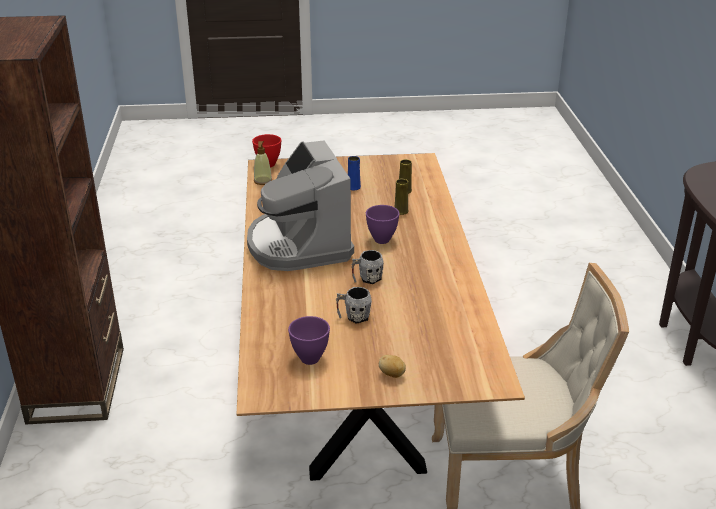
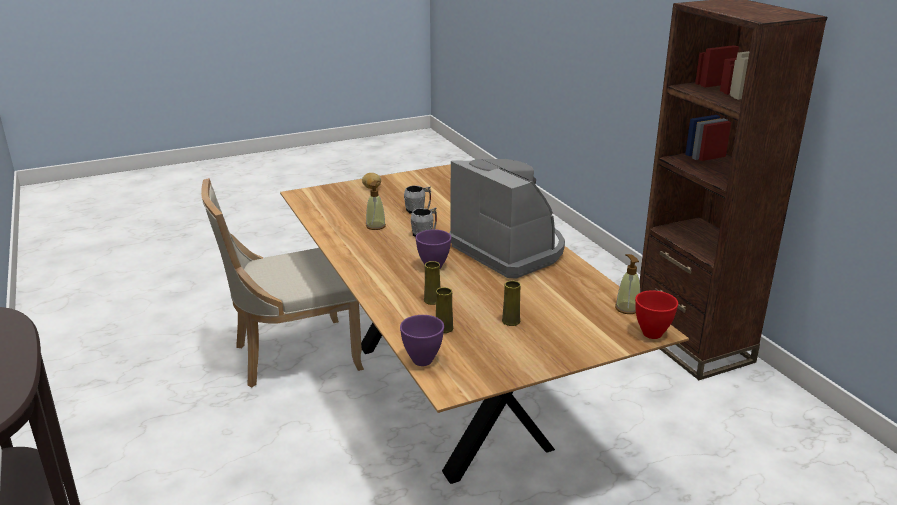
camera: 160 degrees right, 5 degrees down
purple bowl [288,316,330,365] -> purple bowl moved to [400,315,444,366]
blue vase [348,156,361,190] -> yellow vase [502,281,521,326]
none -> soap dispenser [366,180,386,230]

